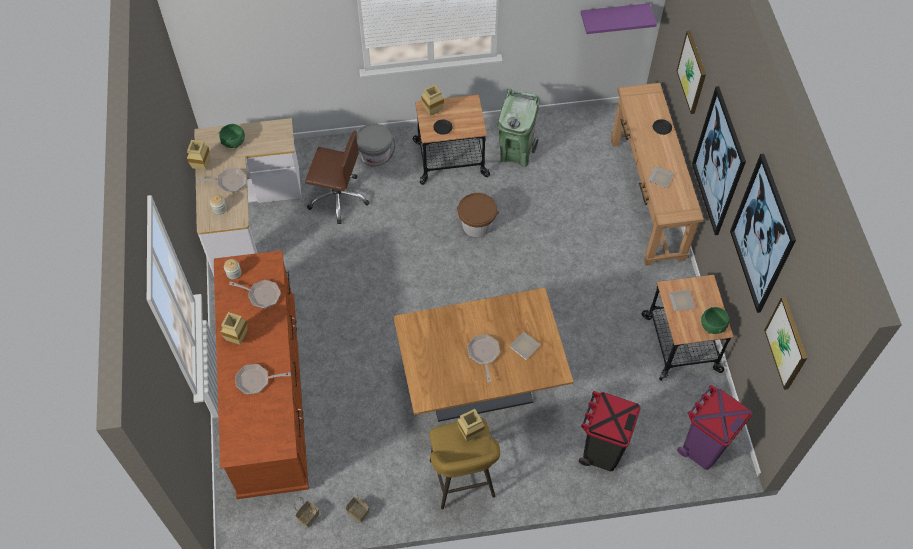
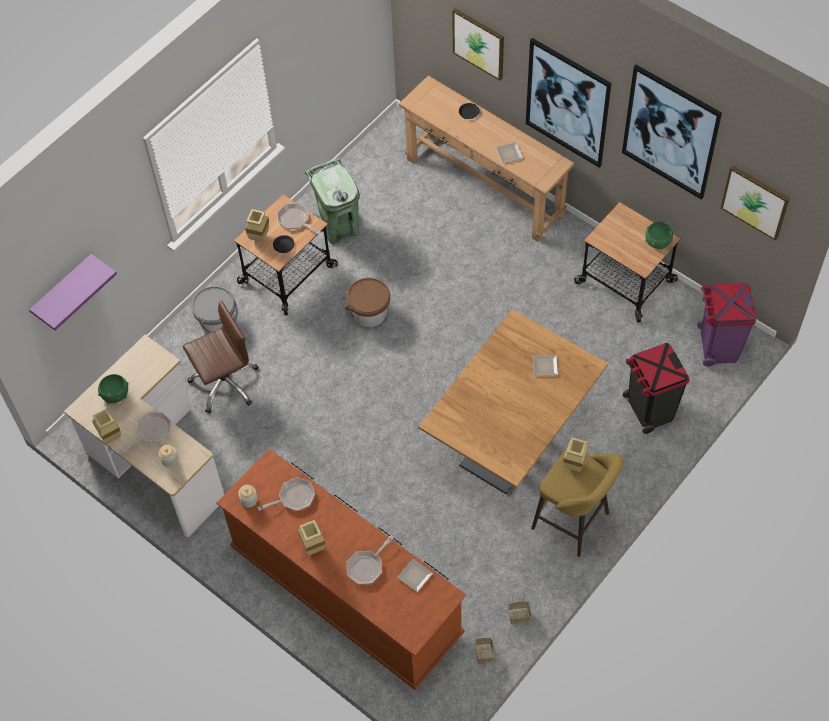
camera: 40 degrees left, 0 degrees up
frying pan [467,335,500,383] -> frying pan moved to [277,203,321,234]
purple shelf [581,3,657,34] -> purple shelf moved to [29,254,117,330]
plate [669,290,695,311] -> plate moved to [397,559,433,592]

